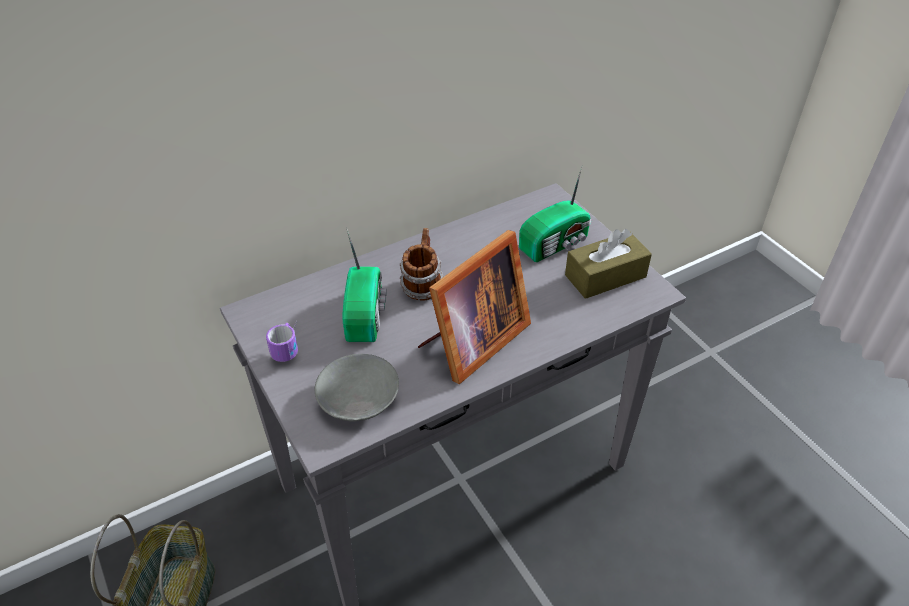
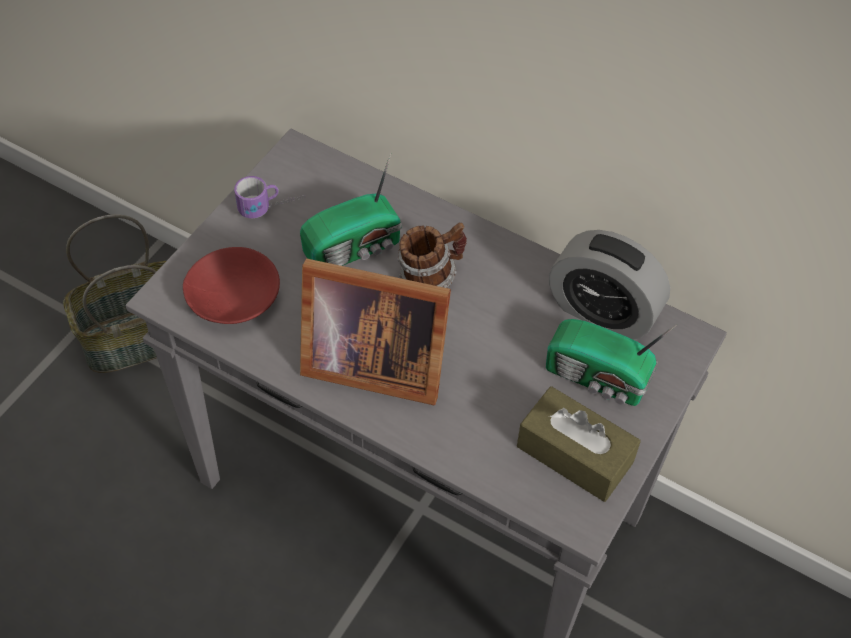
camera: 60 degrees right, 10 degrees up
grey bowl [315,354,399,422] -> red bowl [183,247,280,324]
none -> alarm clock [549,230,670,340]

